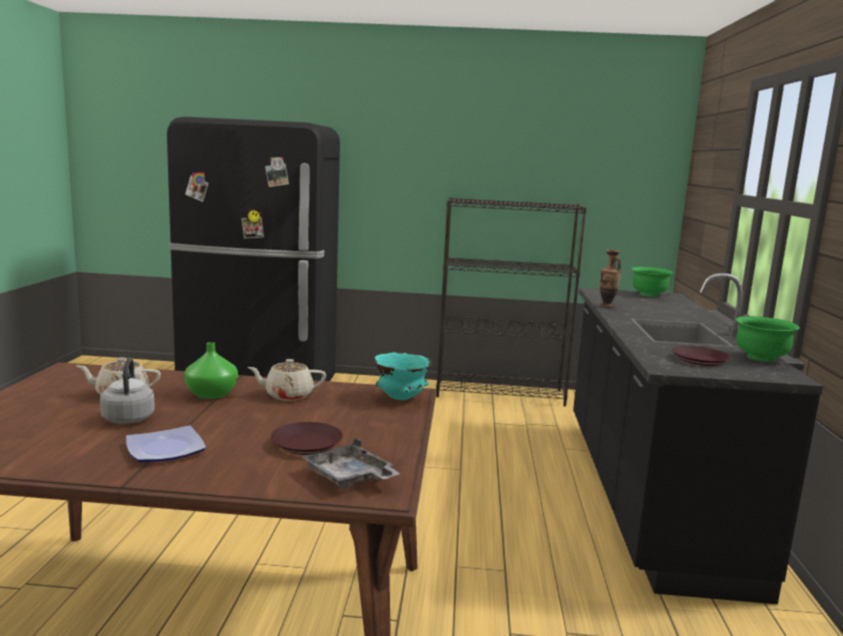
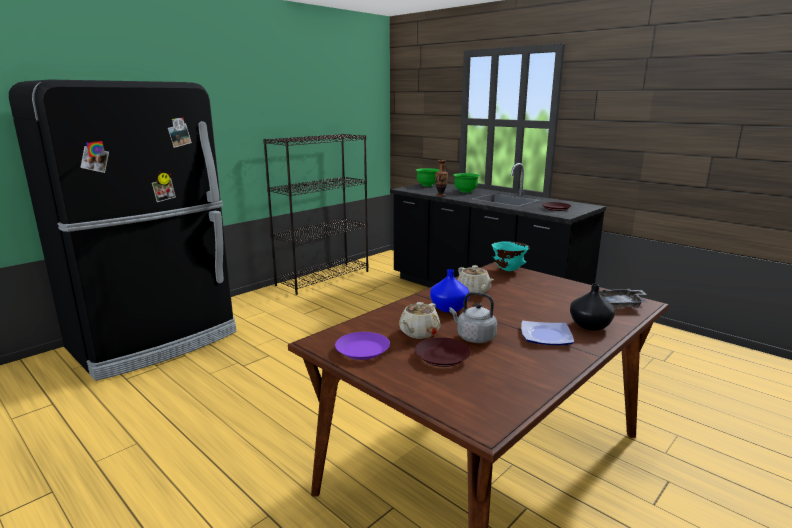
camera: 50 degrees left, 5 degrees up
green vase [184,342,238,399] -> blue vase [430,269,469,313]
beige teapot [247,359,326,401] -> beige teapot turned 60 degrees counterclockwise [458,265,494,293]
brown plate [271,422,343,455] -> brown plate moved to [415,337,471,367]
green bowl [735,316,800,362] -> green bowl moved to [453,173,480,193]
none -> purple plate [335,332,390,360]
none -> black vase [570,284,615,331]

